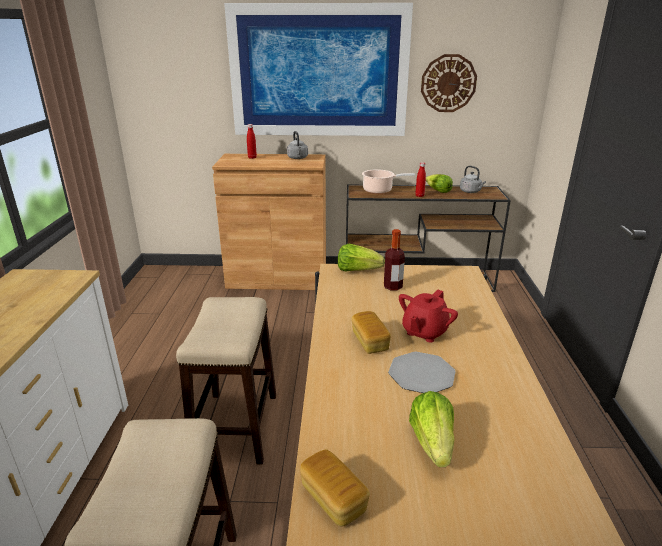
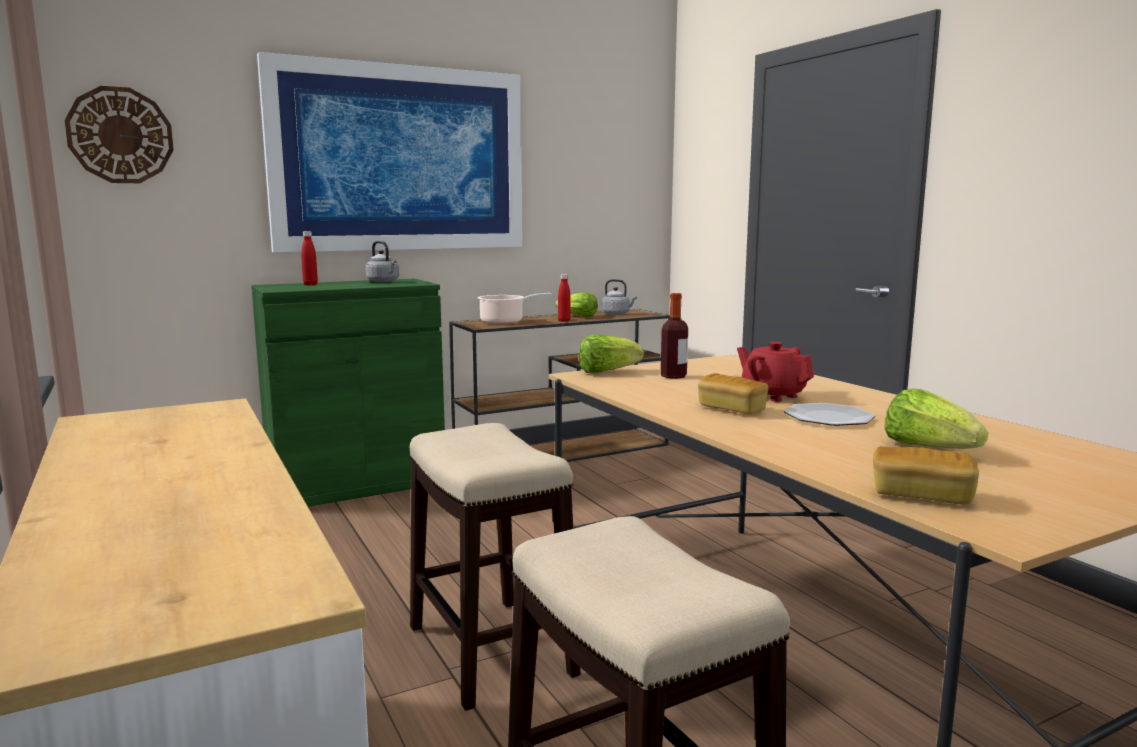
camera: 30 degrees left, 15 degrees down
brown cabinet [212,154,326,290] -> green cabinet [251,279,445,506]
red teapot [399,290,458,343] -> red teapot turned 135 degrees clockwise [737,342,814,402]
wall clock [421,54,477,112] -> wall clock moved to [65,86,174,183]

